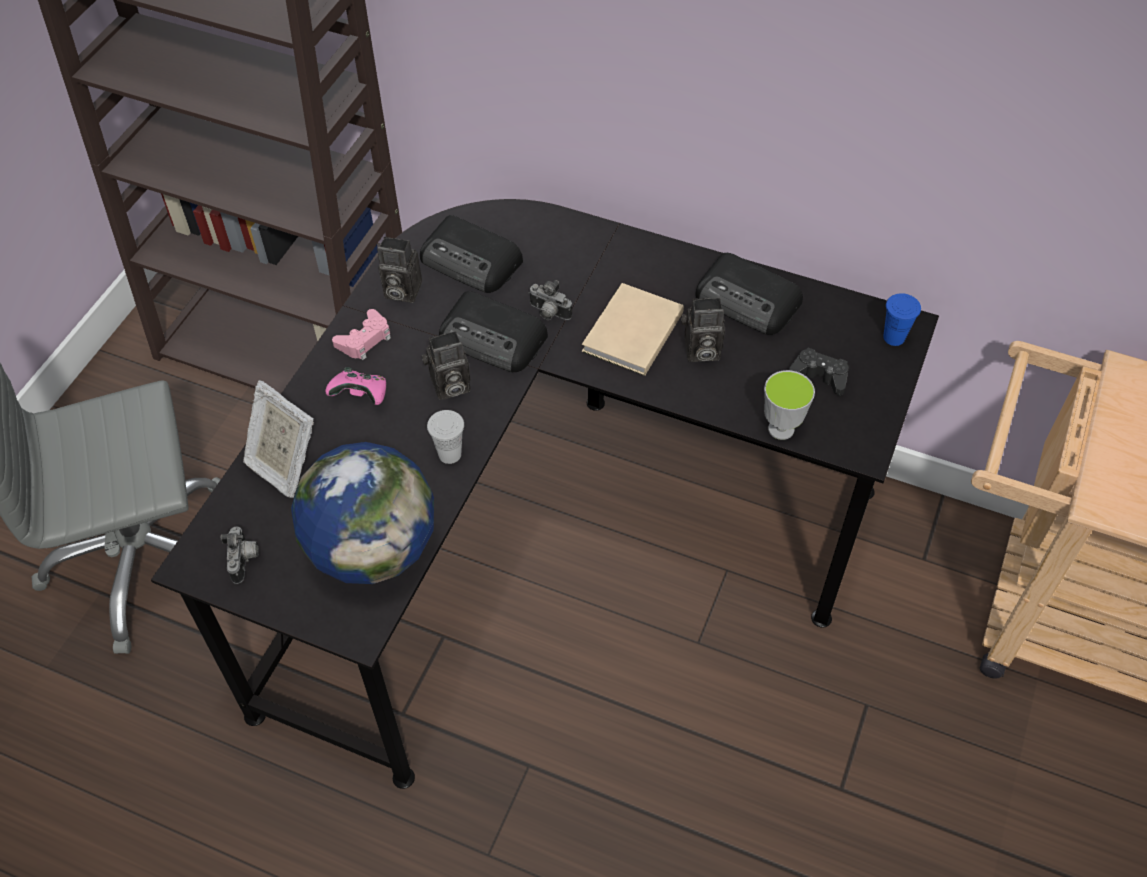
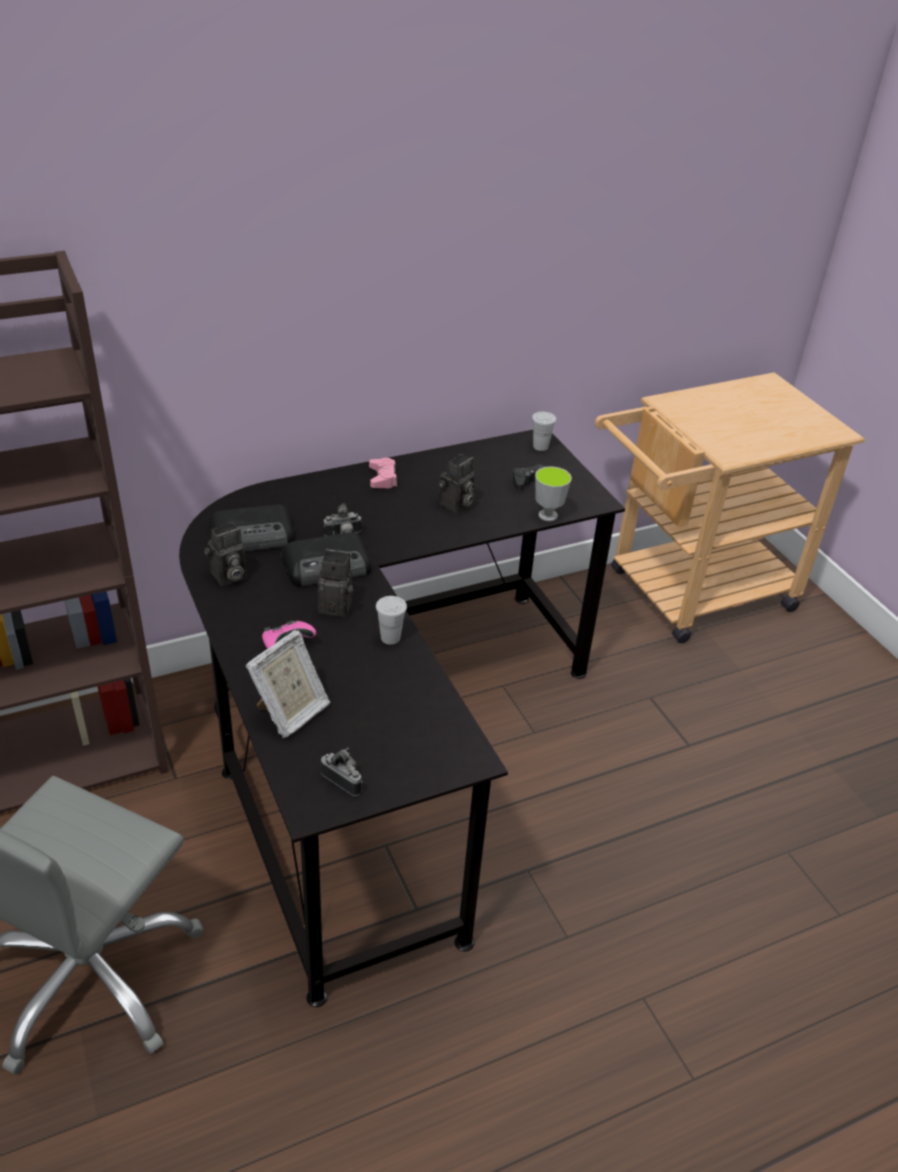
camera: 50 degrees left, 15 degrees down
picture frame [243,380,314,498] -> picture frame turned 45 degrees counterclockwise [246,630,330,738]
globe [291,442,434,584] -> none
pink game controller [332,309,391,360] -> pink game controller moved to [369,458,397,488]
camera [422,331,470,400] -> camera turned 105 degrees counterclockwise [318,549,353,618]
beige book [582,283,684,376] -> none
radio [695,253,803,335] -> none
blue cup [883,293,921,346] -> white cup [532,412,556,451]

